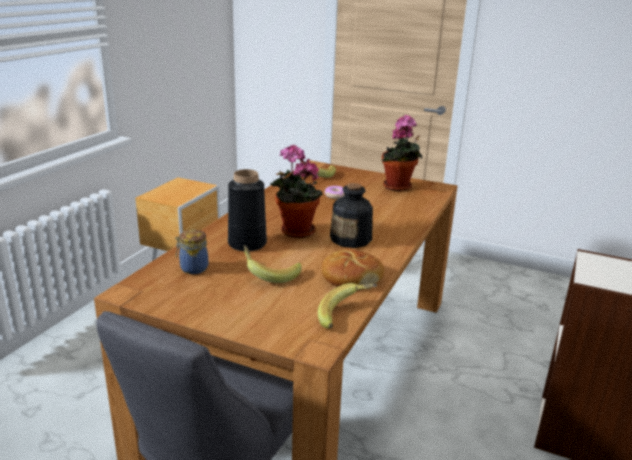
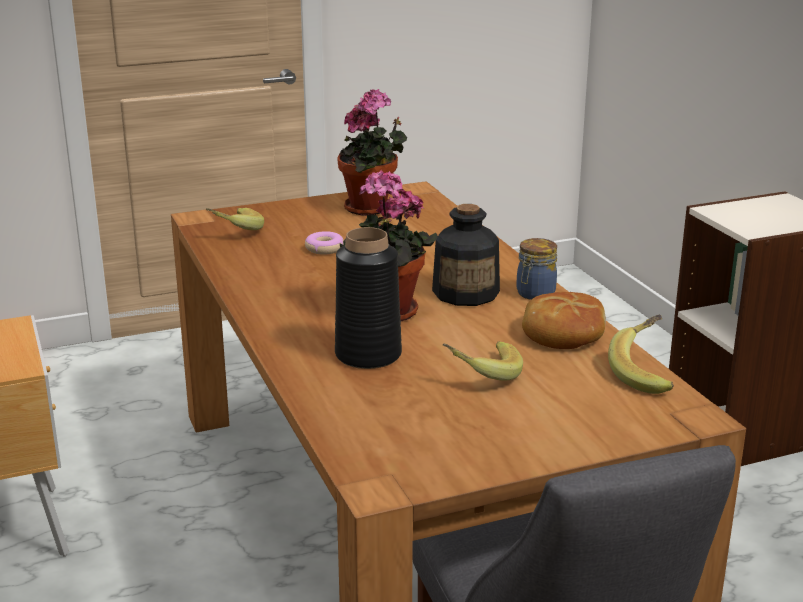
camera: 45 degrees left, 0 degrees up
jar [175,230,208,274] -> jar moved to [516,238,557,300]

